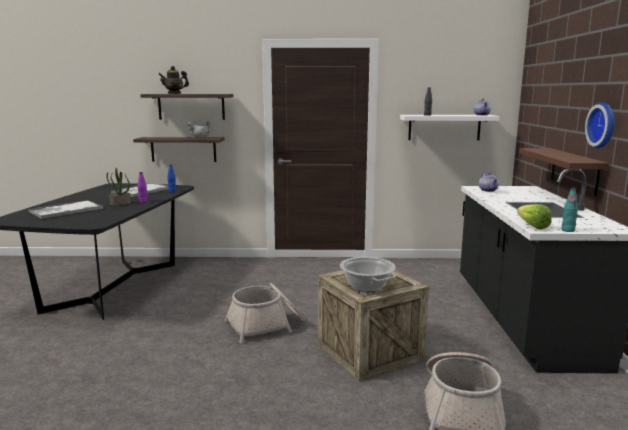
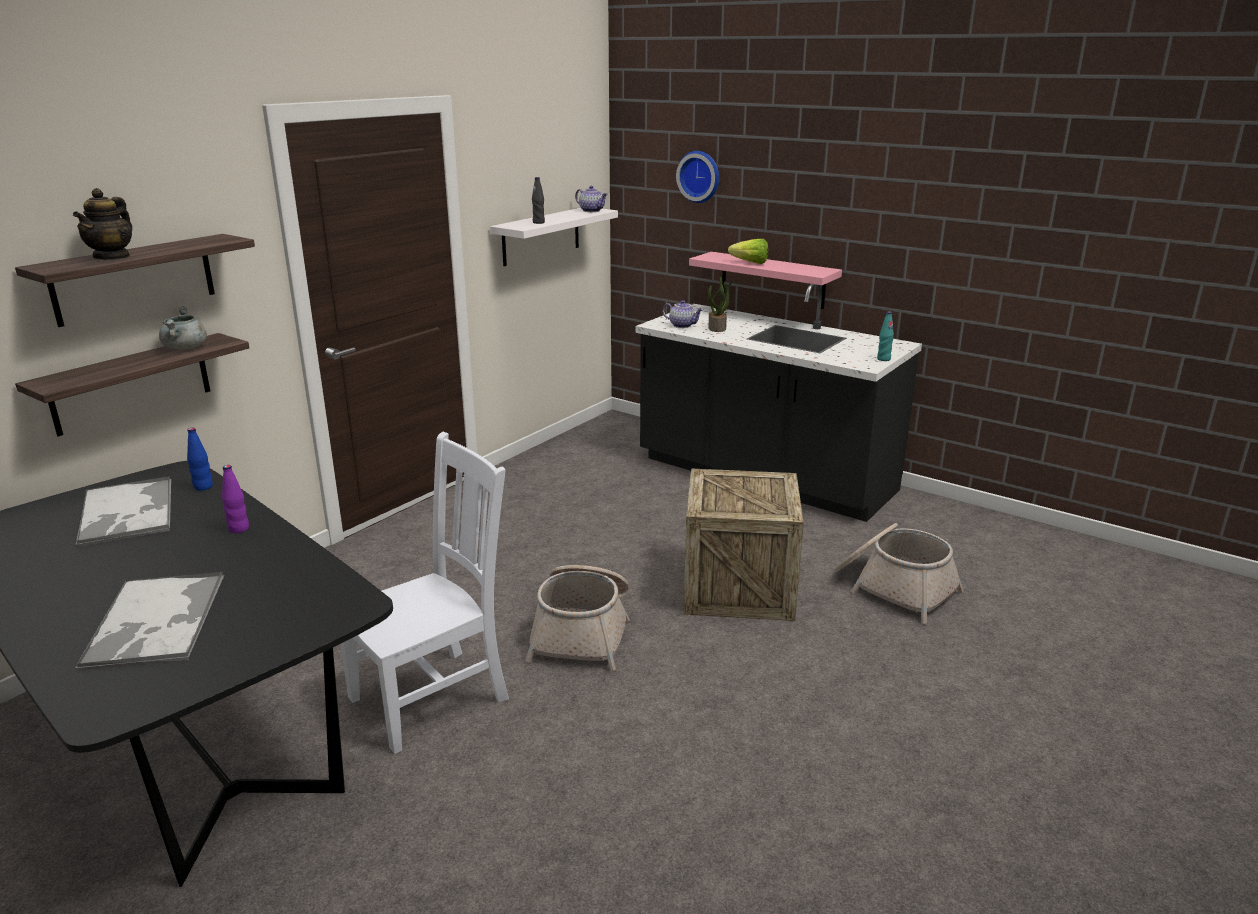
camera: 55 degrees left, 10 degrees up
potted plant [106,168,131,206] -> potted plant moved to [708,277,733,332]
cooking pot [340,257,396,292] -> none
lettuce [517,204,552,229] -> lettuce moved to [728,239,768,264]
brown shelf [519,148,609,197] -> pink shelf [689,252,842,309]
wall clock [585,102,615,149] -> wall clock moved to [676,151,719,203]
none -> white chair [341,432,509,754]

